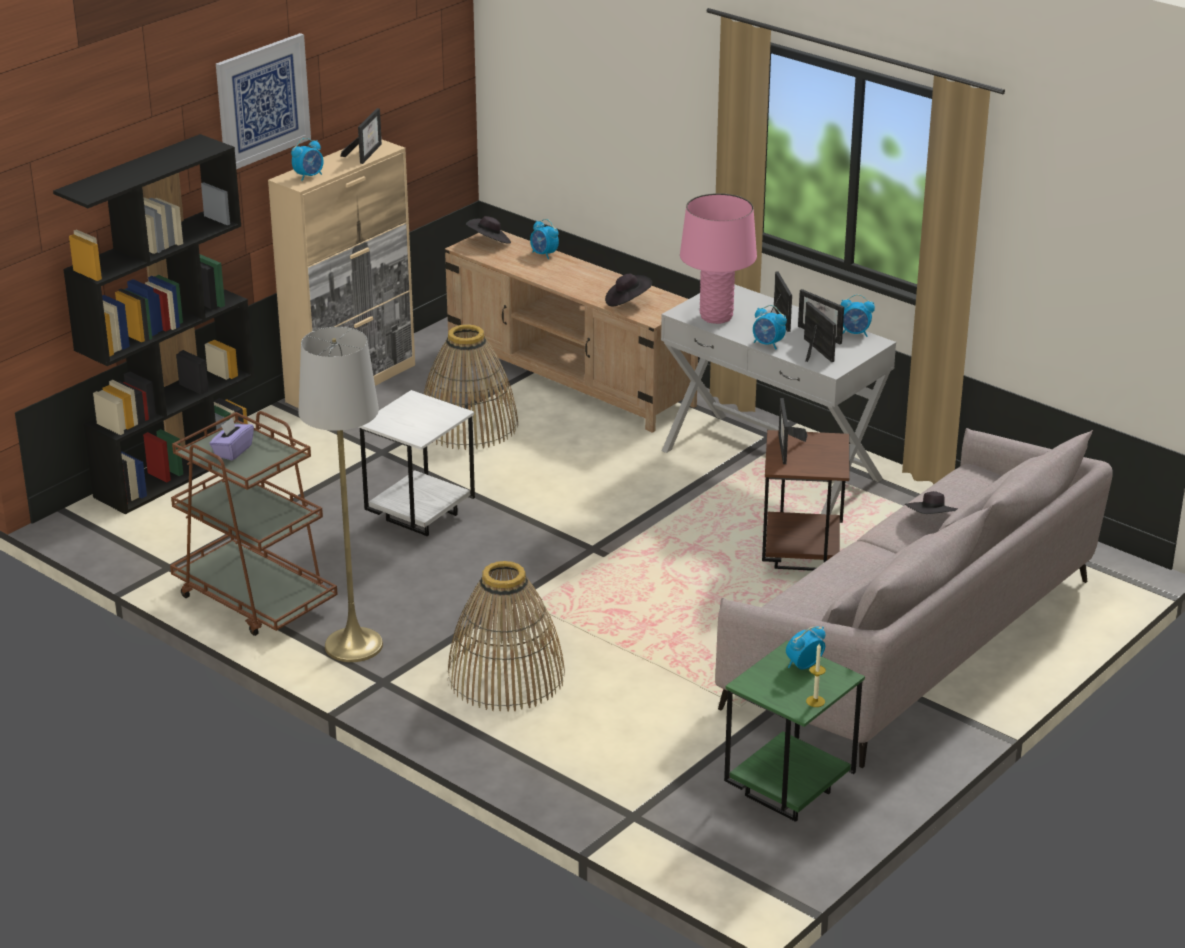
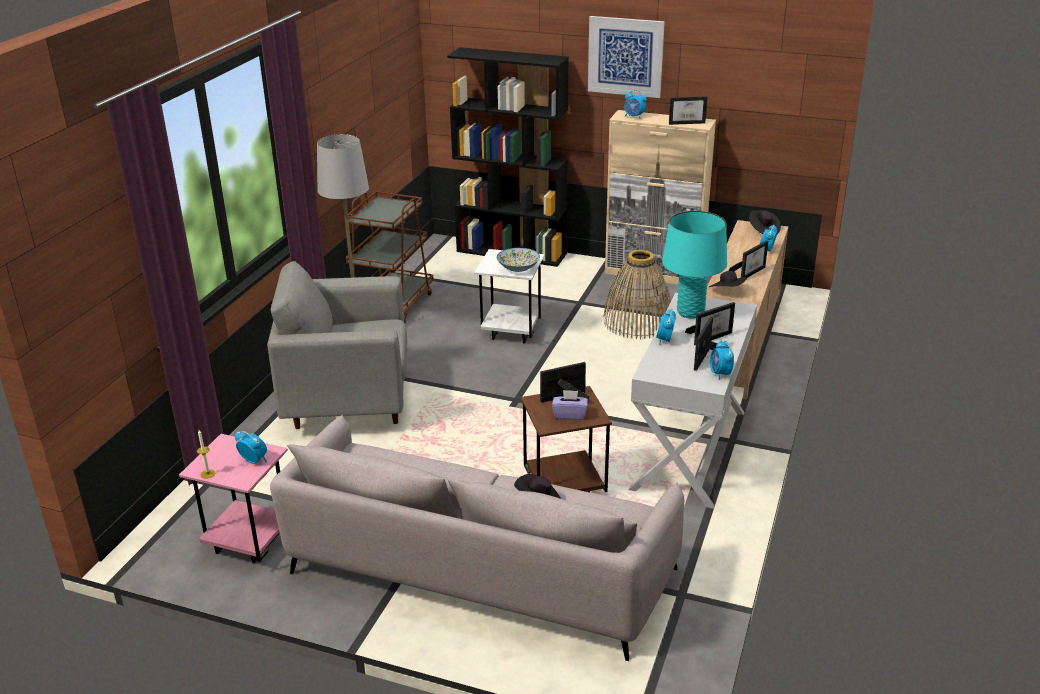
camera: 70 degrees right, 0 degrees up
purple tissue box [209,418,254,460] -> purple tissue box moved to [552,390,588,420]
basket [448,561,565,711] -> grey armchair [267,261,407,429]
pink table lamp [680,193,757,324] -> turquoise table lamp [662,211,727,319]
green side table [724,641,865,822] -> pink side table [179,434,288,563]
picture frame [804,302,837,362] -> picture frame moved to [729,240,768,278]
none -> bowl [497,248,540,272]

